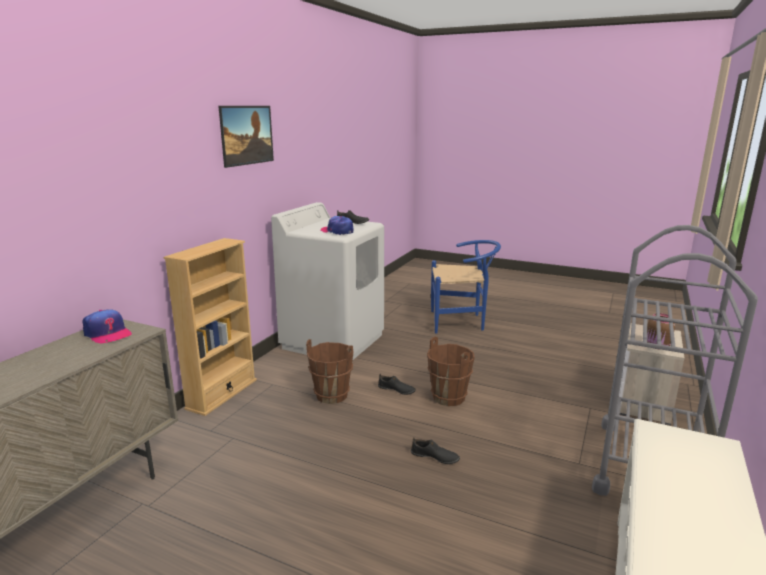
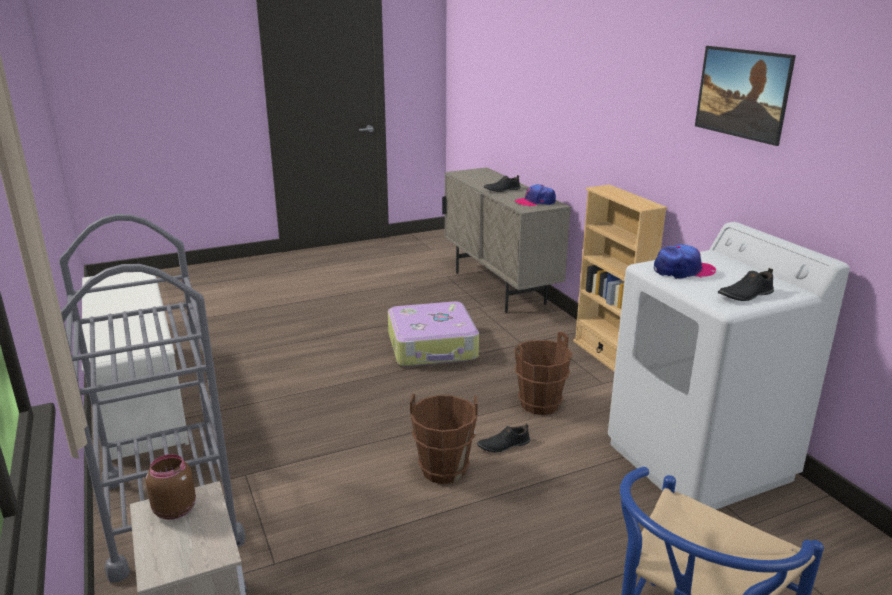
camera: 130 degrees right, 5 degrees up
black shoe [411,438,460,464] -> black shoe moved to [484,175,521,192]
none -> suitcase [388,301,479,367]

